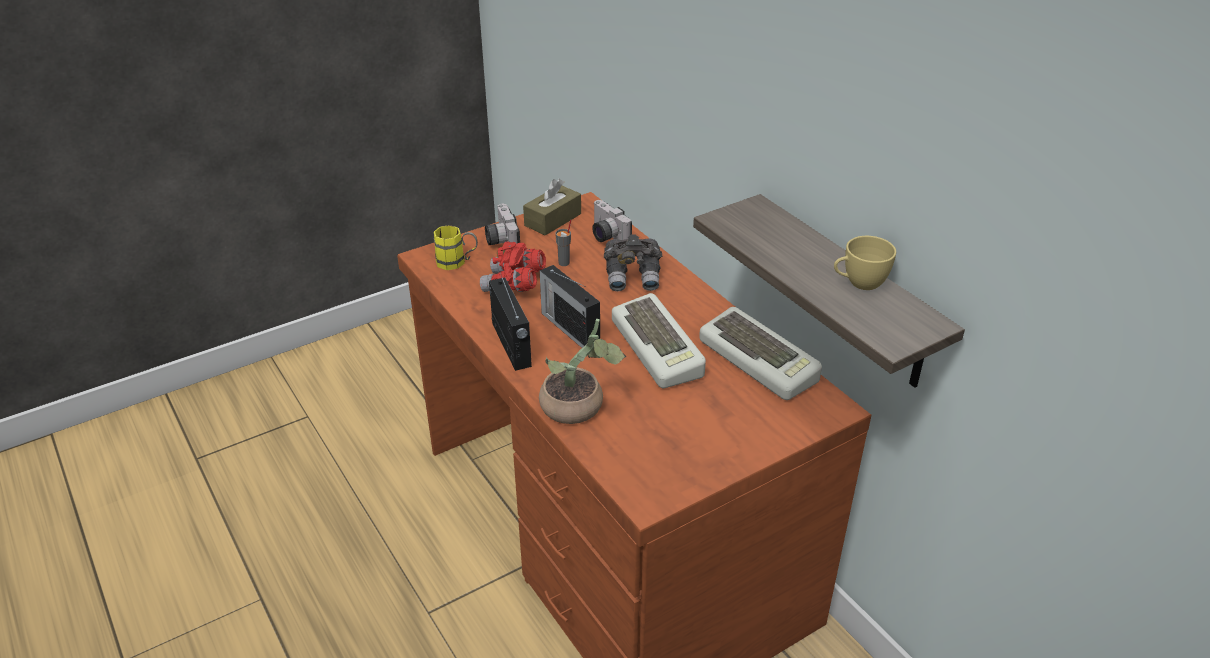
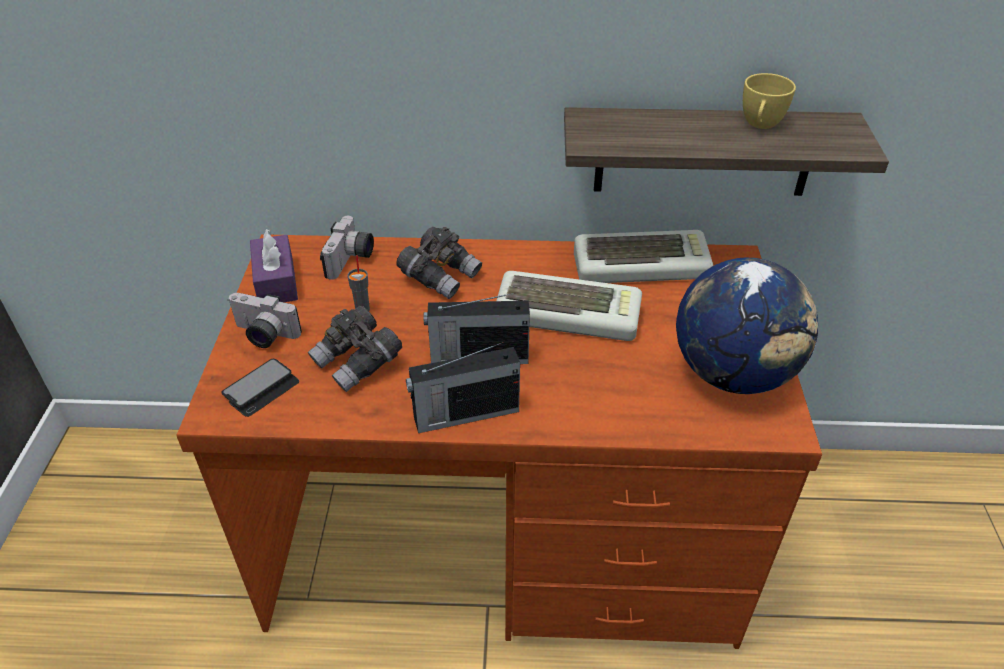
camera: 55 degrees left, 5 degrees up
yellow mug [434,225,478,270] -> phone [221,359,299,417]
red binoculars [480,242,546,292] -> grey binoculars [308,306,402,392]
radio [489,273,532,371] -> radio turned 150 degrees clockwise [406,342,520,433]
brown tissue box [523,179,581,236] -> purple tissue box [250,229,298,302]
potted plant [539,319,626,424] -> none
camera [592,200,632,242] -> camera turned 75 degrees counterclockwise [320,216,374,280]
none -> globe [676,257,818,394]

